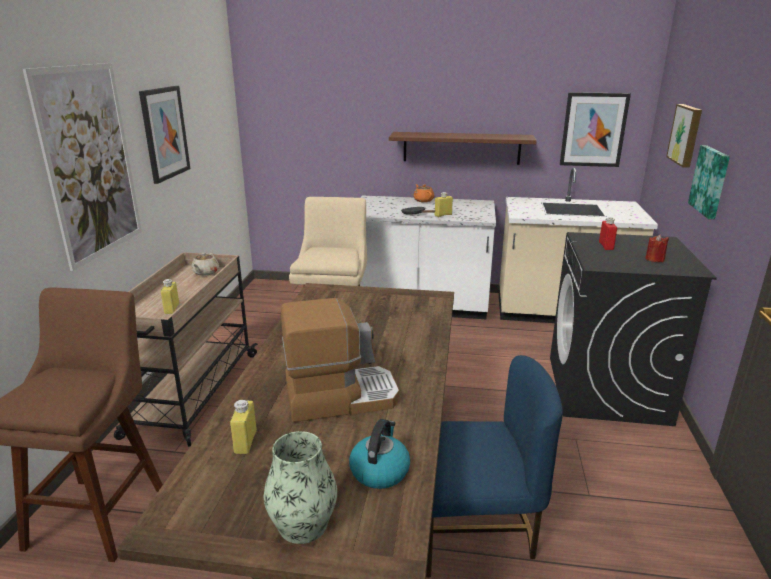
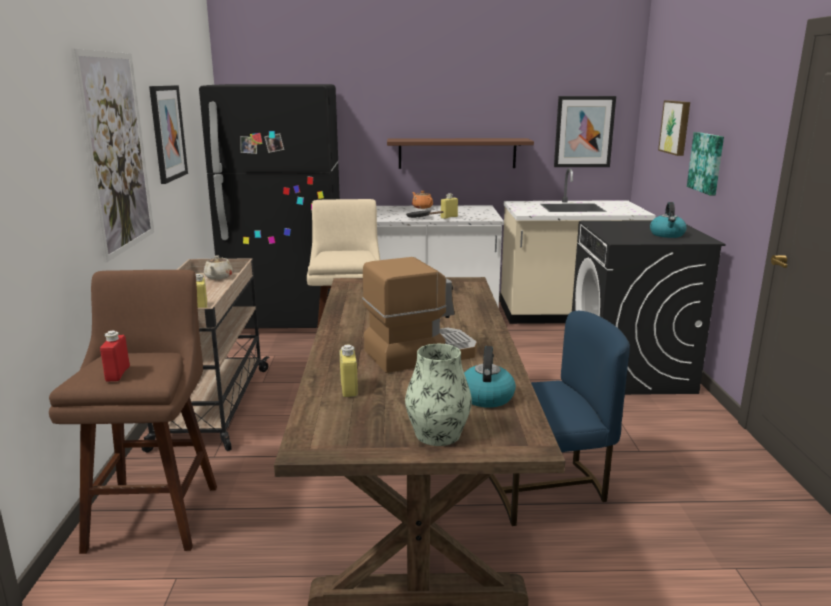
camera: 10 degrees left, 5 degrees down
red bottle [599,217,617,250] -> red bottle moved to [100,331,130,381]
red candle [645,234,669,262] -> kettle [650,202,687,238]
none -> black fridge [199,84,340,329]

